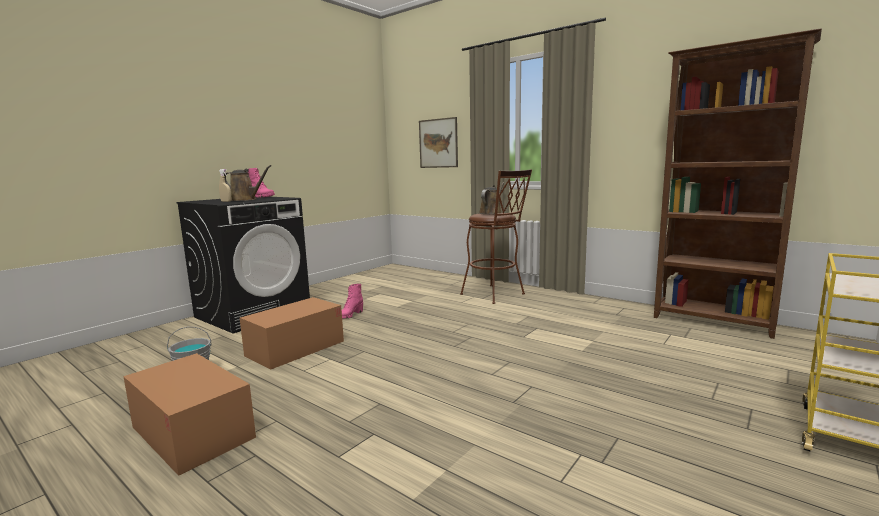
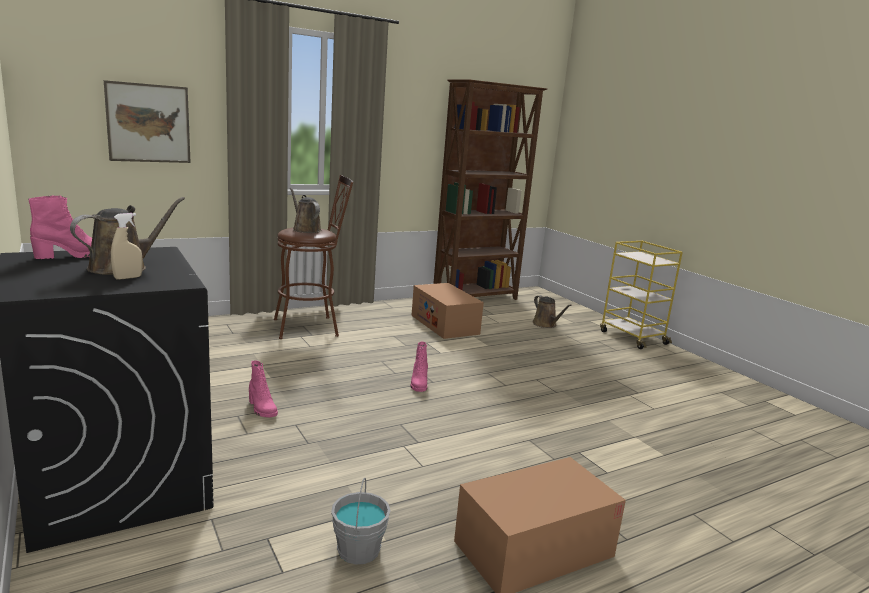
camera: 70 degrees left, 5 degrees up
cardboard box [240,297,344,370] -> cardboard box moved to [411,283,484,339]
none -> pink boot [411,342,428,392]
none -> brown watering can [532,295,572,328]

